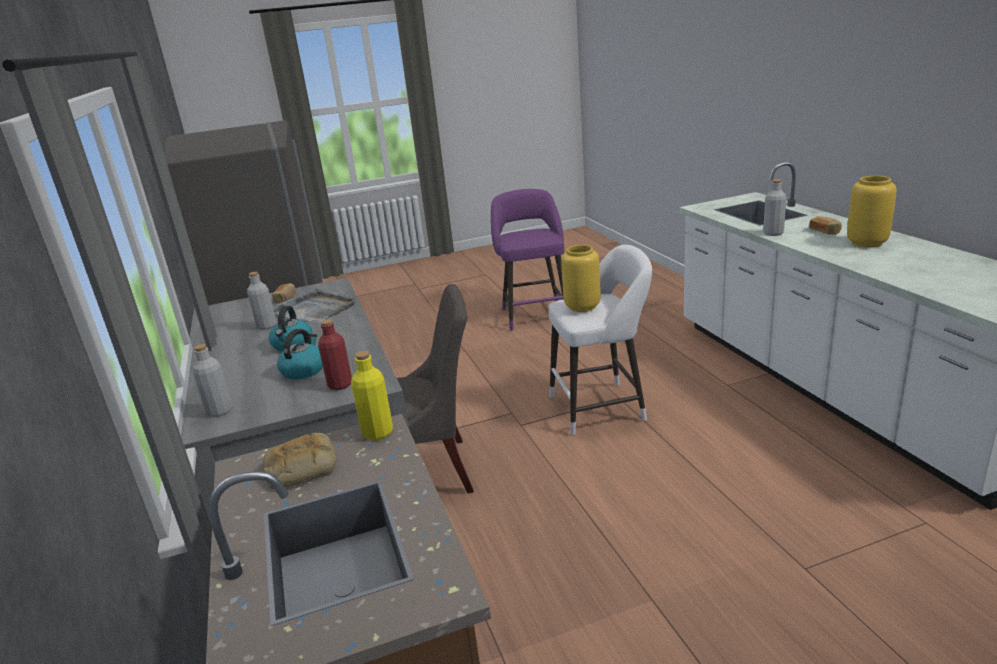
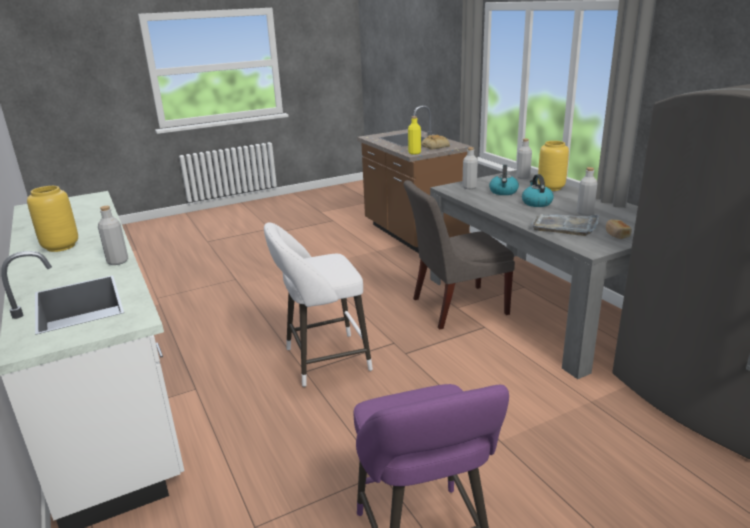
camera: 170 degrees right, 0 degrees up
red bottle [318,319,352,390] -> grey bottle [462,147,478,189]
yellow vase [562,245,601,312] -> yellow vase moved to [538,141,569,191]
bread [809,216,842,235] -> none

